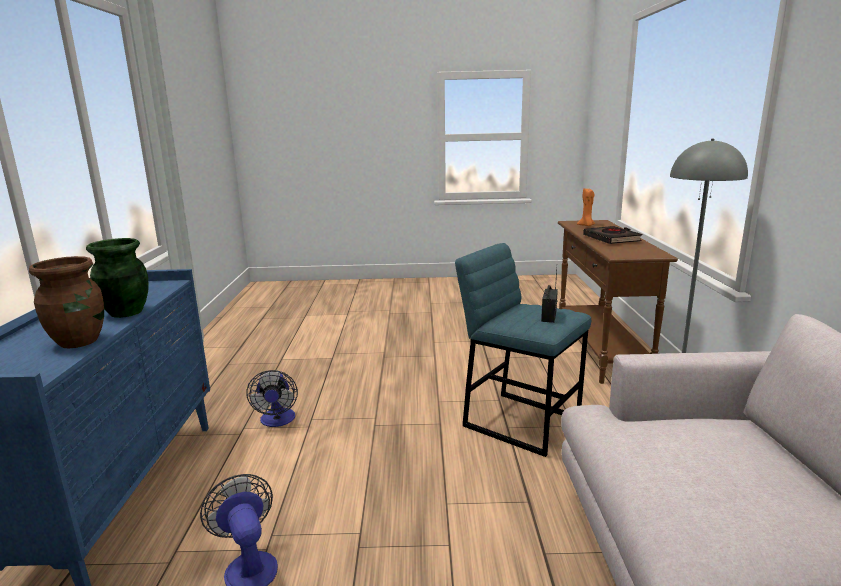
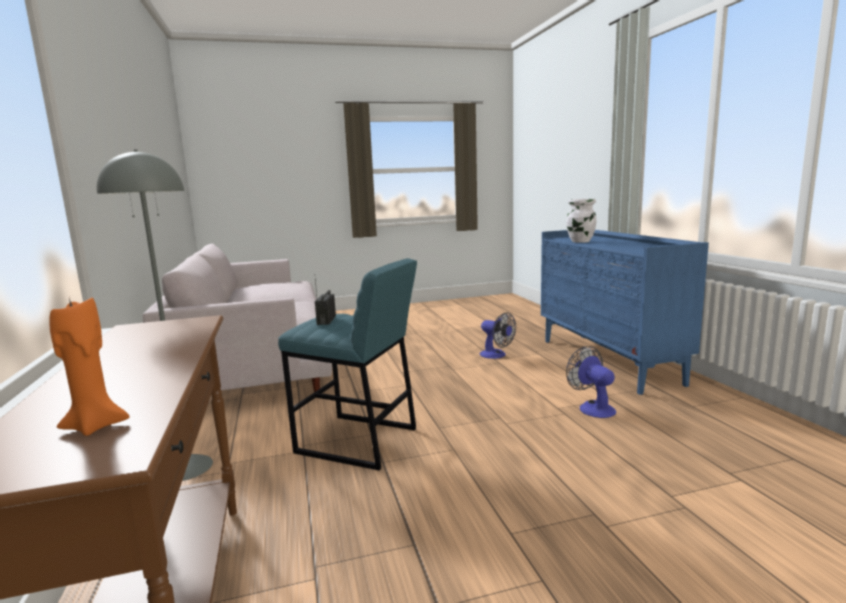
camera: 165 degrees right, 5 degrees down
brown vase [29,256,104,348] -> white vase [566,199,596,243]
green vase [86,238,149,318] -> none
black book [583,226,642,244] -> none

